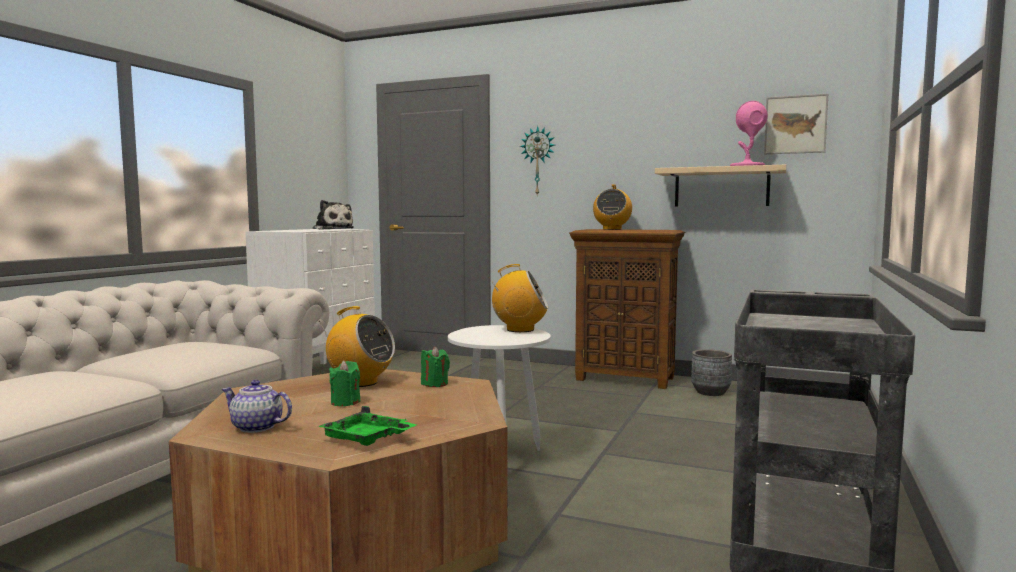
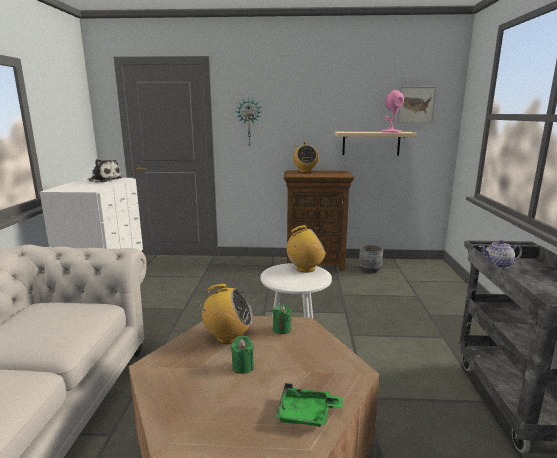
camera: 20 degrees left, 10 degrees up
teapot [222,380,292,433] -> teapot moved to [479,240,522,268]

